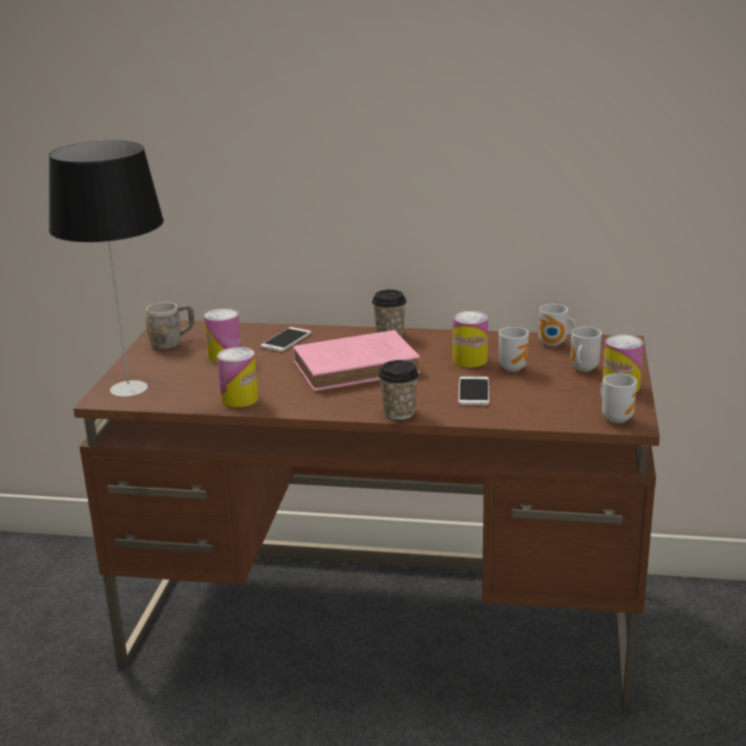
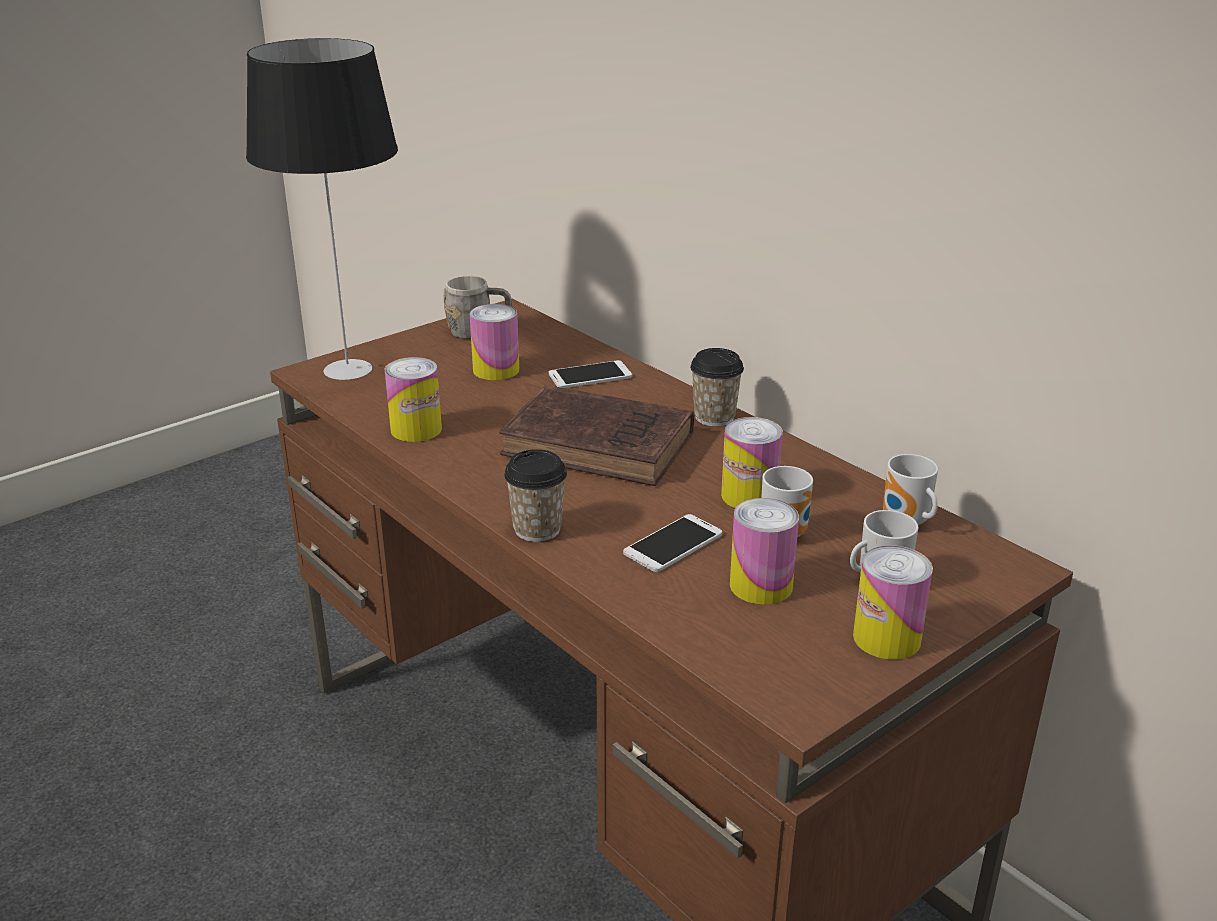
camera: 40 degrees right, 5 degrees up
pink book [293,330,420,391] -> brown book [499,385,694,486]
mug [600,373,637,423] -> none
none -> can [730,498,799,605]

